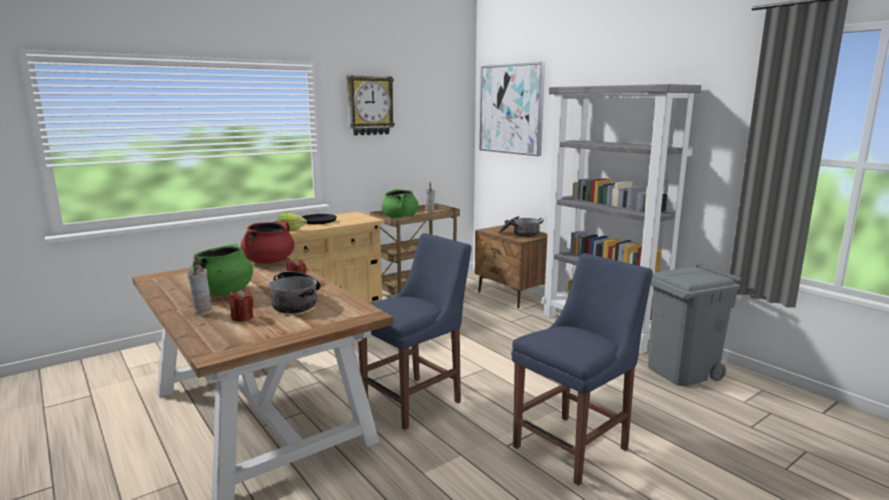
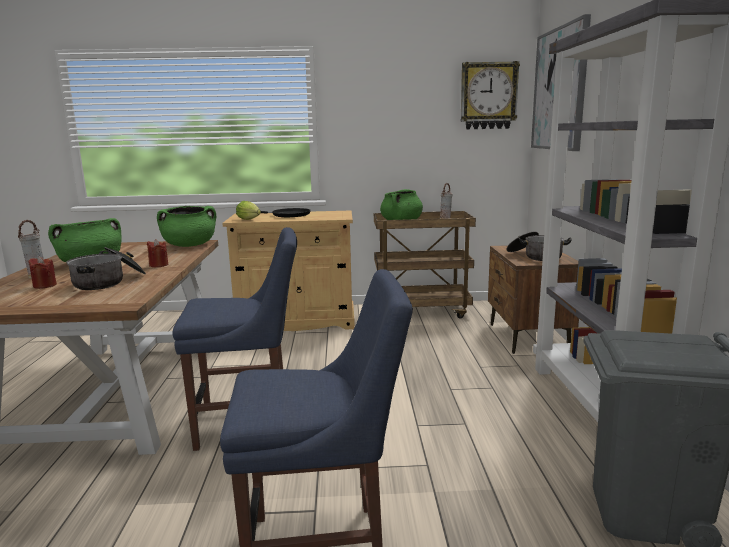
camera: 35 degrees right, 0 degrees up
red cooking pot [241,221,295,264] -> green cooking pot [157,206,216,247]
wall clock [346,75,395,136] -> wall clock moved to [461,61,520,129]

